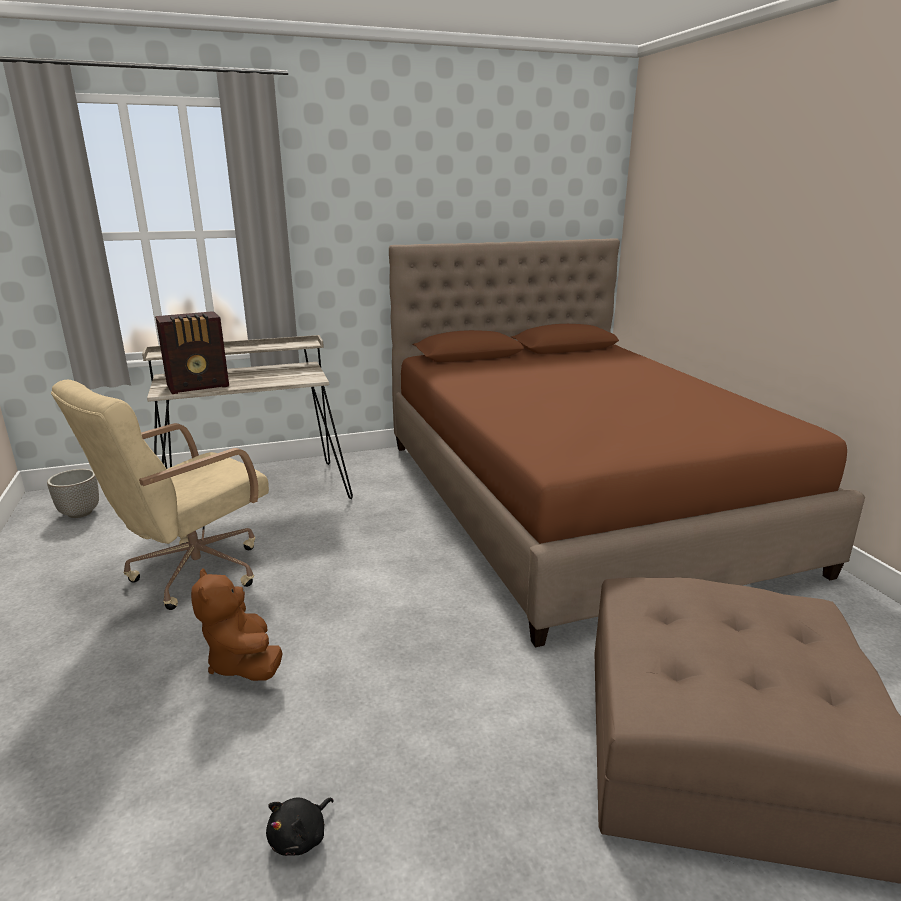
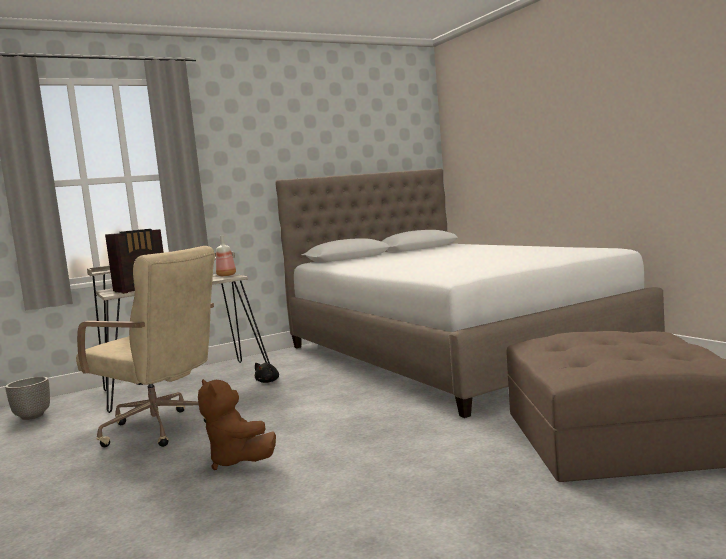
camera: 10 degrees left, 15 degrees down
beige office chair [51,380,269,610] -> beige office chair turned 90 degrees counterclockwise [76,246,215,447]
black plush toy [266,798,333,856] -> black plush toy moved to [255,363,279,383]
brown bed [389,238,865,648] -> white bed [275,168,665,418]
none -> bottle [216,236,236,276]

